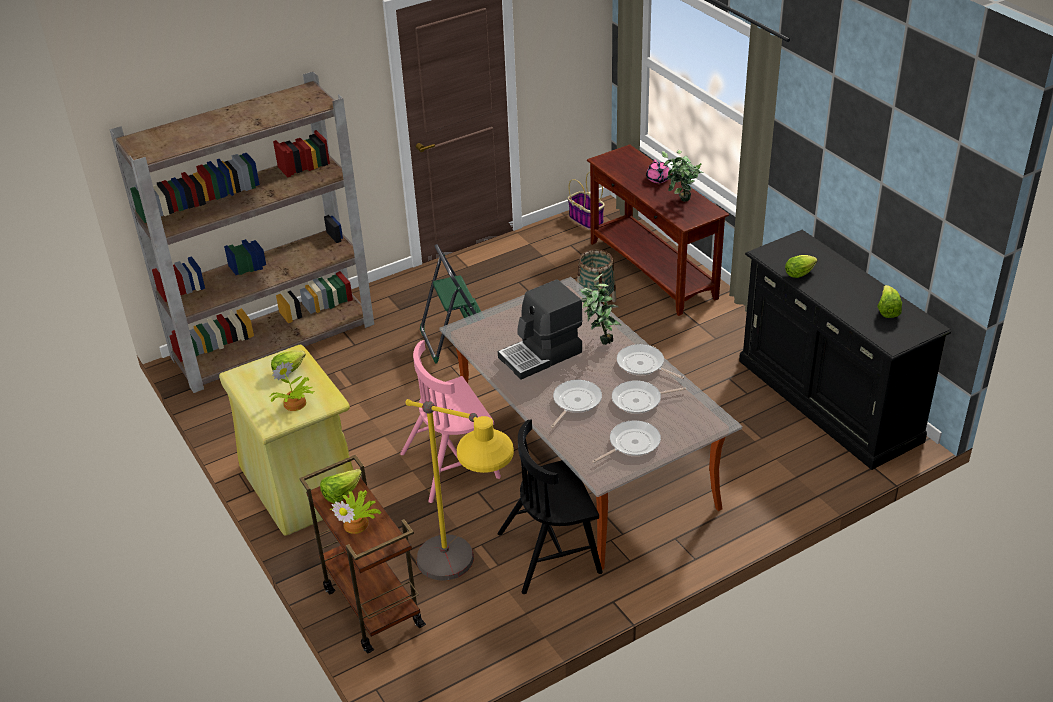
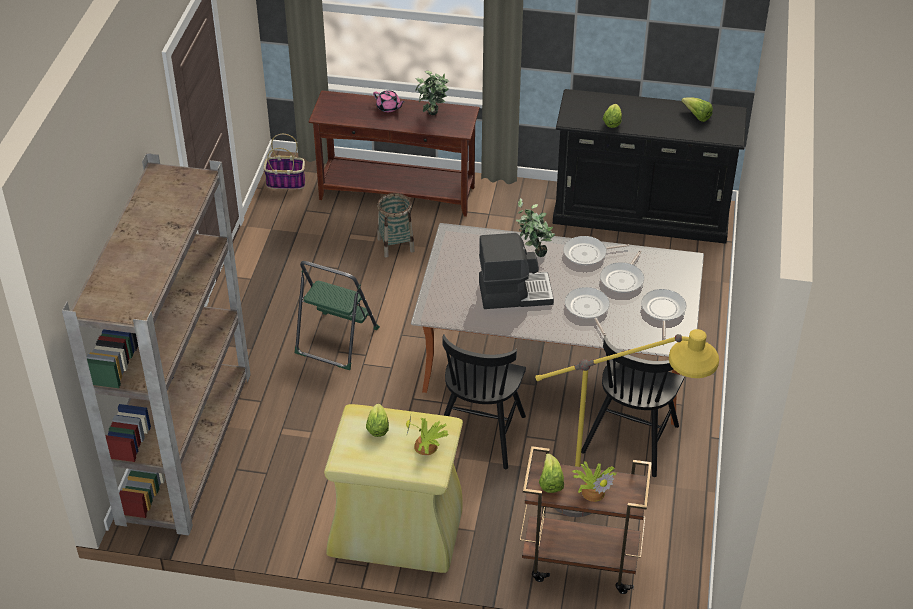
camera: 50 degrees left, 5 degrees up
pink chair [400,340,501,503] -> black chair [442,335,526,469]
coffee machine [498,280,582,380] -> coffee machine turned 105 degrees counterclockwise [479,233,554,309]

